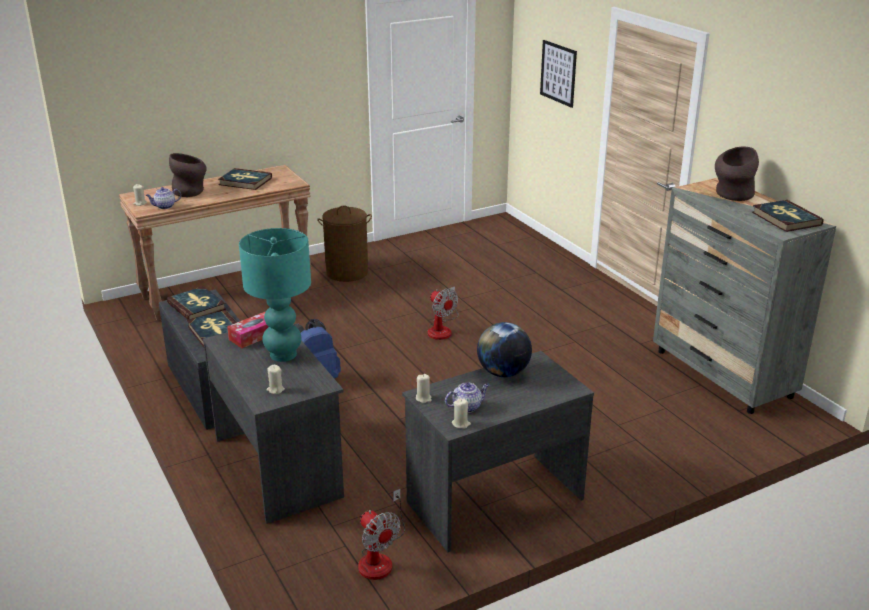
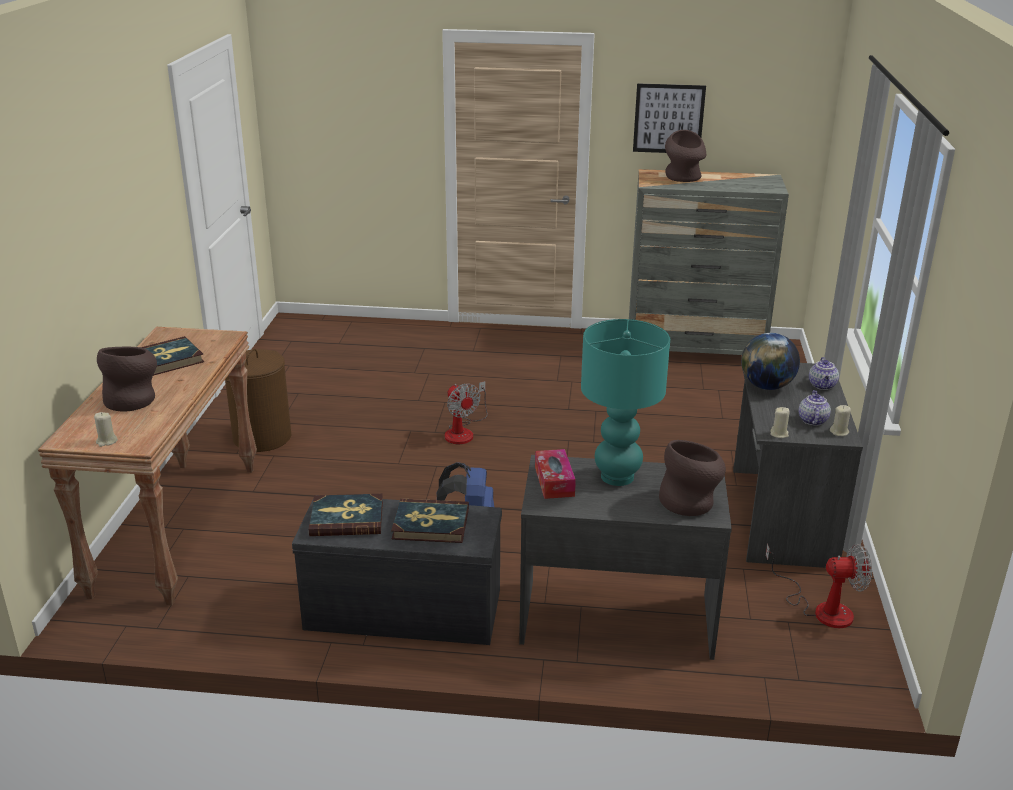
camera: 55 degrees left, 0 degrees up
teapot [146,187,181,209] -> teapot moved to [809,357,839,390]
beige candle [267,365,285,394] -> brown vase [659,440,726,516]
fan [428,286,458,340] -> fan turned 60 degrees clockwise [445,381,488,444]
picture [540,40,577,108] -> picture moved to [633,83,706,153]
book [752,200,824,232] -> none

